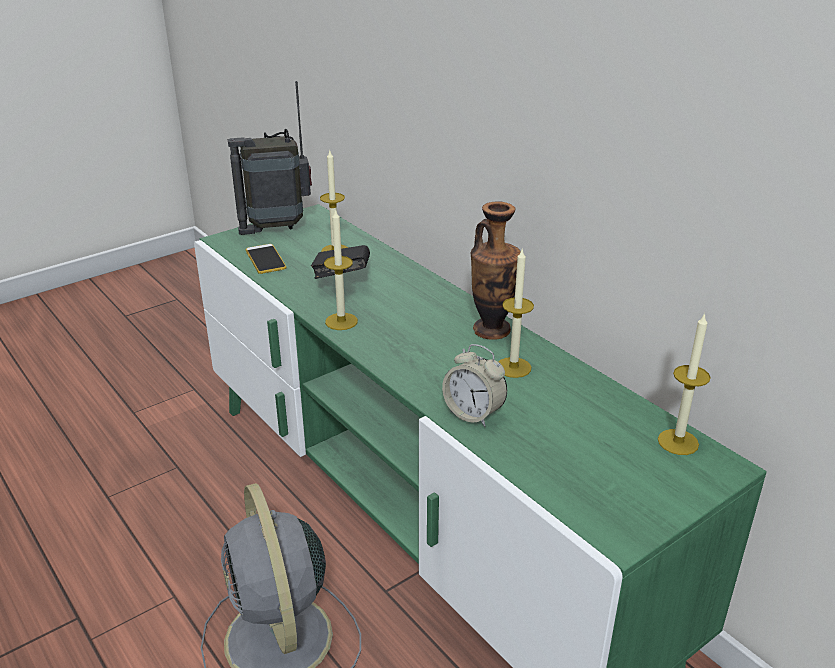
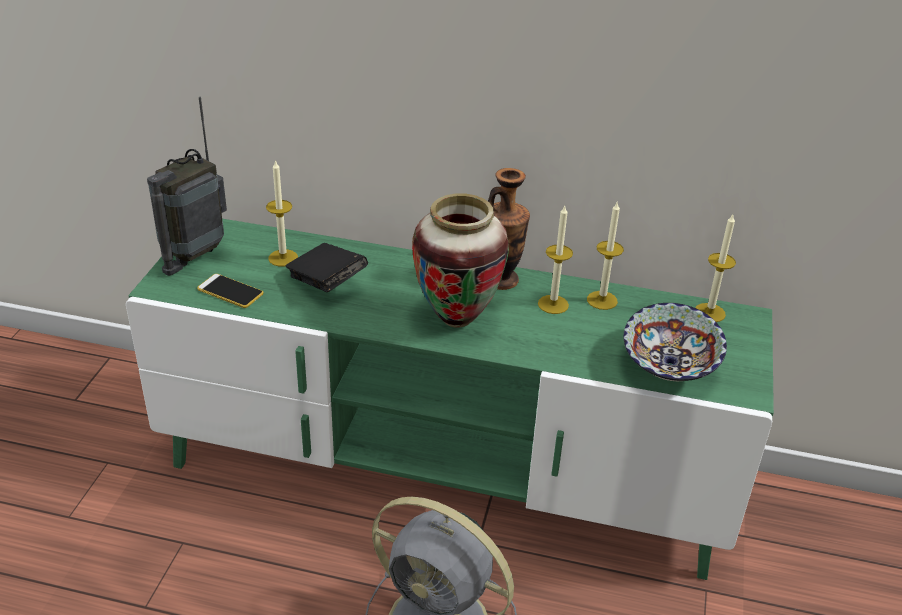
camera: 40 degrees left, 5 degrees up
candle [324,208,358,330] -> candle moved to [587,201,624,310]
alarm clock [442,344,507,427] -> none
none -> vase [412,193,509,328]
none -> bowl [623,303,727,381]

